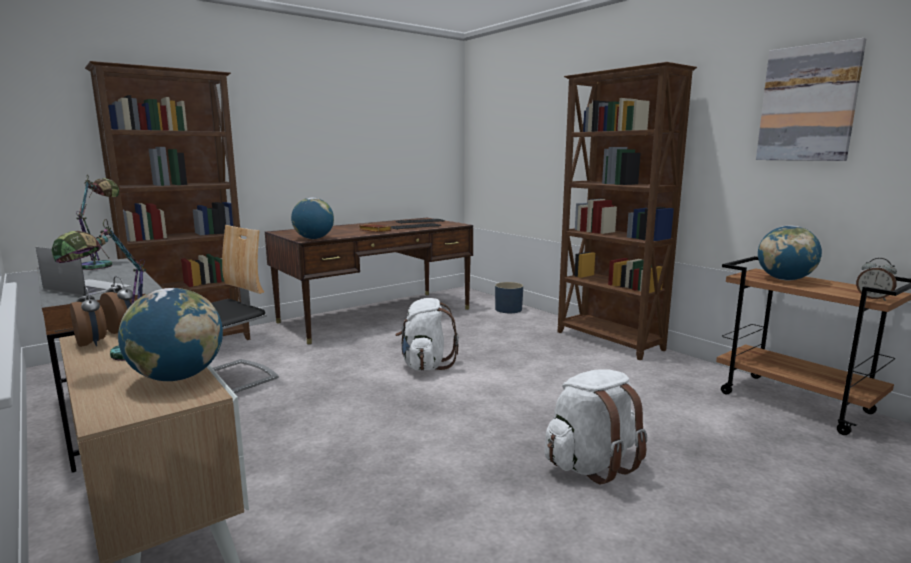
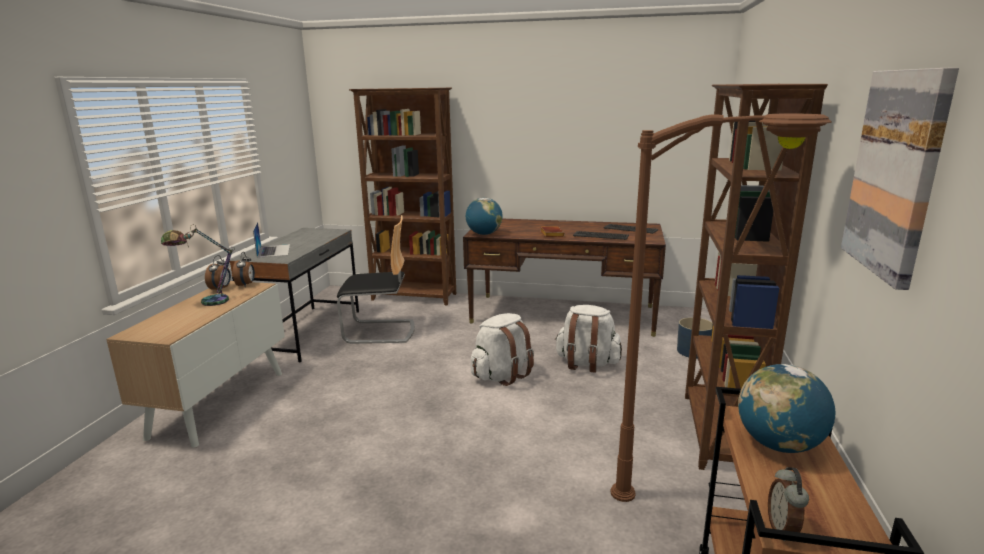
camera: 50 degrees right, 5 degrees up
table lamp [76,176,119,270] -> none
globe [118,288,223,381] -> none
white backpack [544,369,647,484] -> white backpack moved to [555,305,622,373]
none -> brown floor lamp [611,113,832,502]

